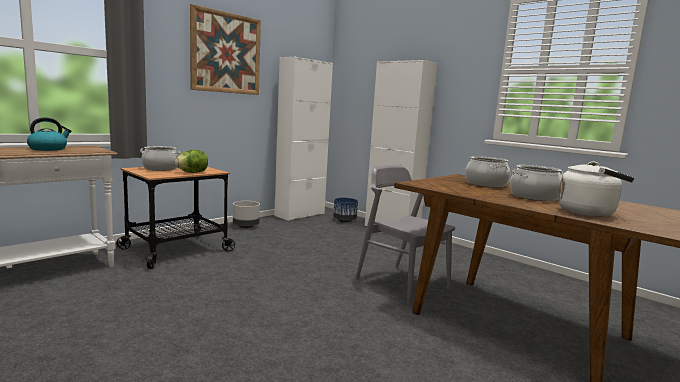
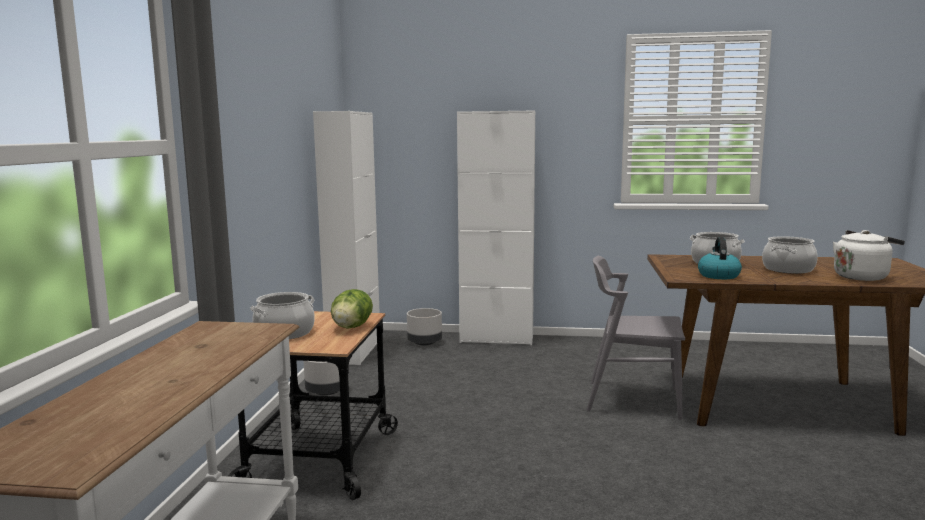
camera: 35 degrees left, 0 degrees up
kettle [27,117,72,151] -> kettle moved to [698,237,742,279]
picture [190,4,261,95] -> none
blue planter [333,198,358,222] -> grey planter [407,308,442,346]

